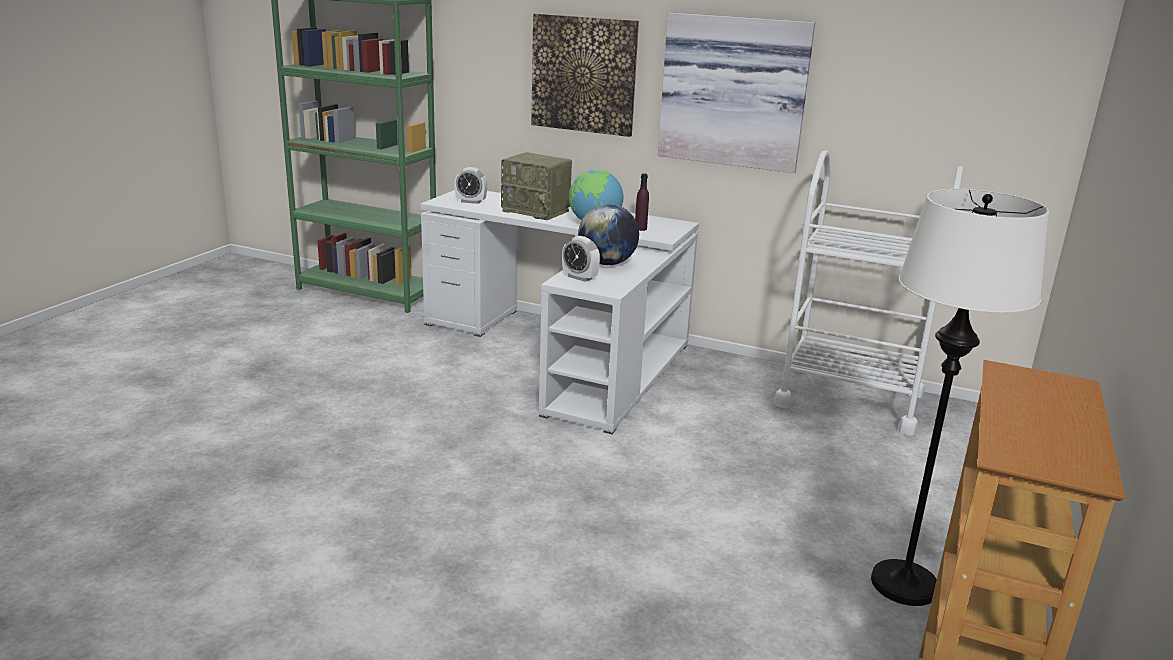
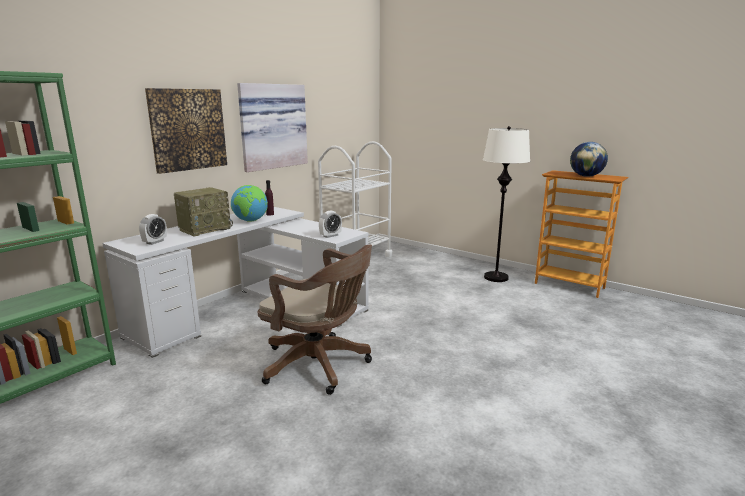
camera: 75 degrees left, 5 degrees down
globe [578,204,639,265] -> globe moved to [570,142,608,177]
none -> brown office chair [258,245,372,395]

